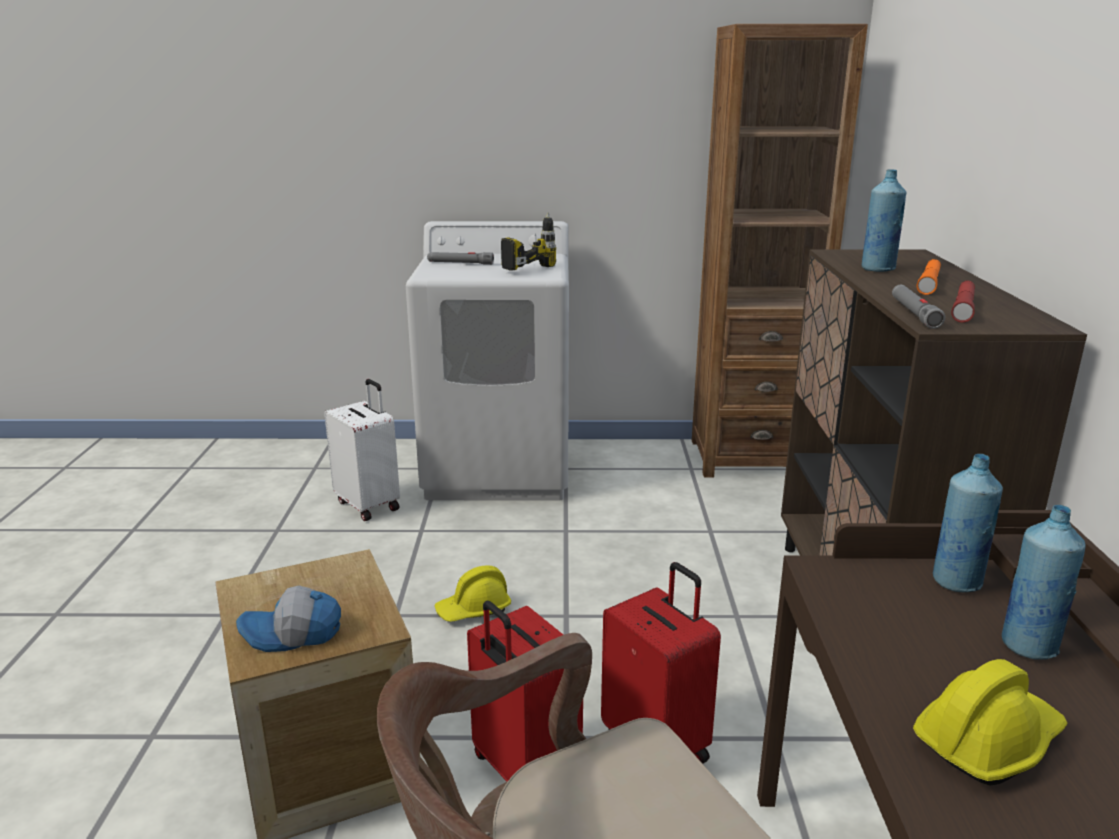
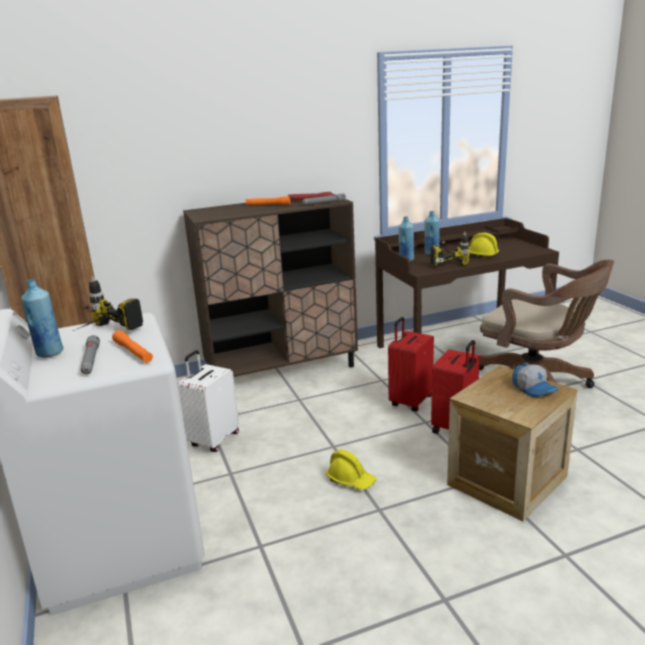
camera: 110 degrees left, 0 degrees up
white suitcase [324,379,400,521] -> white suitcase moved to [178,350,239,452]
blue bottle [862,169,906,272] -> blue bottle moved to [21,279,64,357]
none -> orange flashlight [112,330,153,363]
none -> power drill [431,232,470,266]

